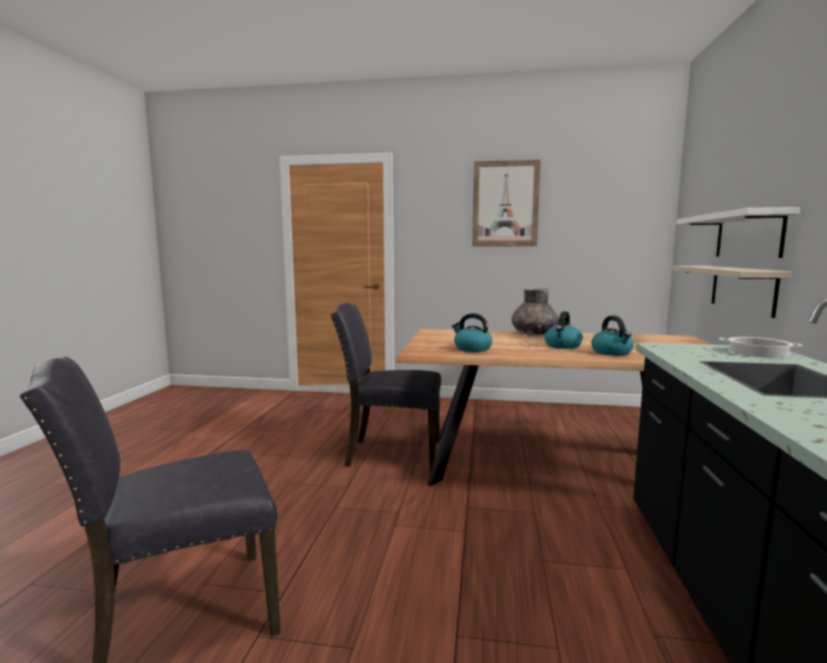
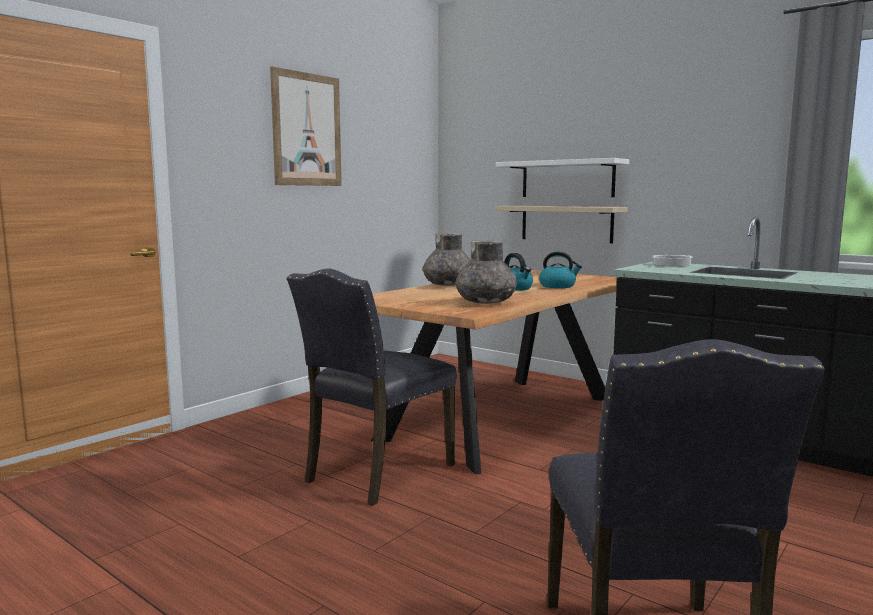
camera: 60 degrees left, 0 degrees up
kettle [452,313,492,352] -> grey vase [456,240,517,304]

